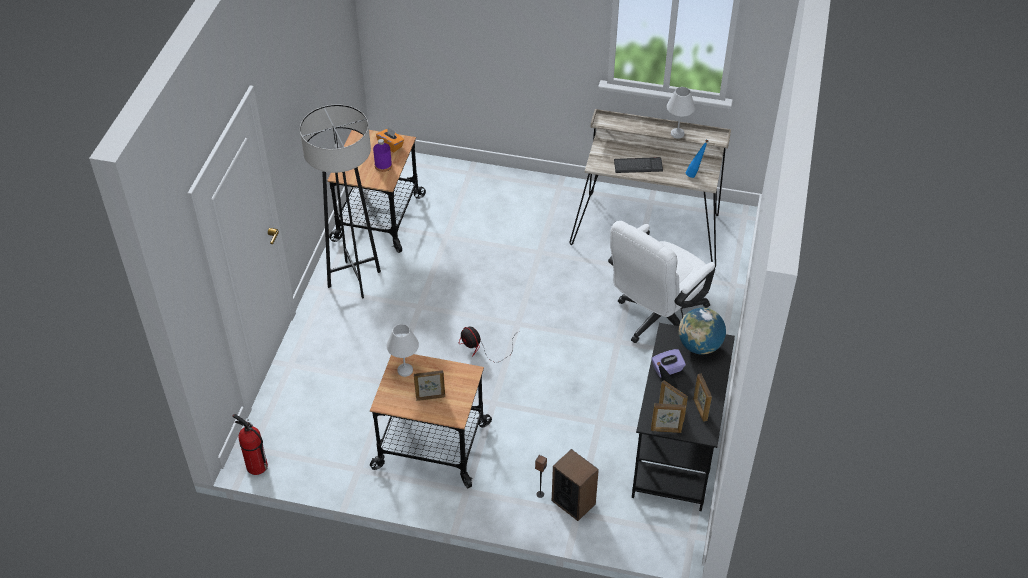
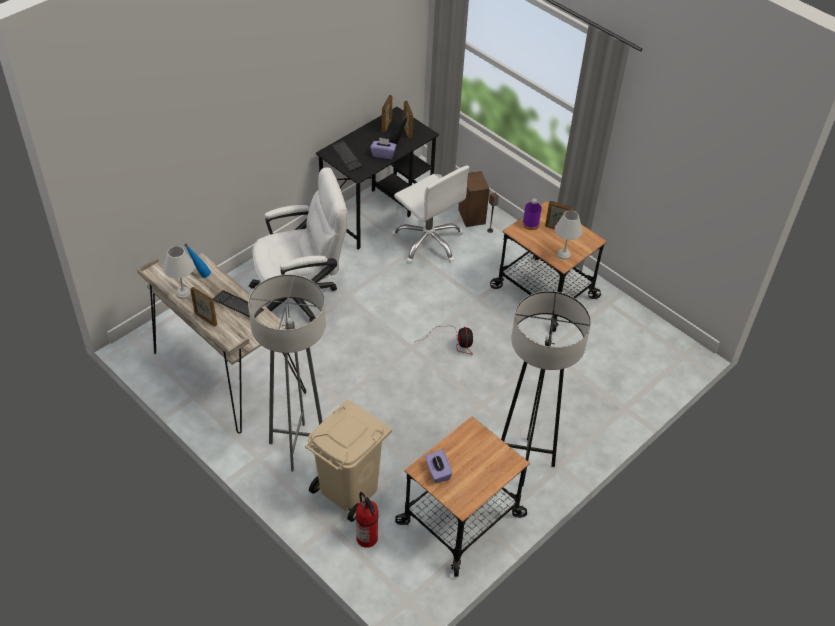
camera: 150 degrees left, 0 degrees up
fire extinguisher [232,414,268,475] -> fire extinguisher moved to [356,492,379,548]
purple bottle [373,139,392,172] -> purple bottle moved to [522,198,542,230]
orange tissue box [376,127,404,152] -> purple tissue box [425,449,452,483]
picture frame [651,403,685,433] -> picture frame moved to [190,287,217,327]
globe [679,308,726,355] -> keyboard [330,140,363,172]
none -> grey floor lamp [248,274,326,472]
none -> beige trash can [305,399,392,522]
none -> white office chair [392,166,469,264]

